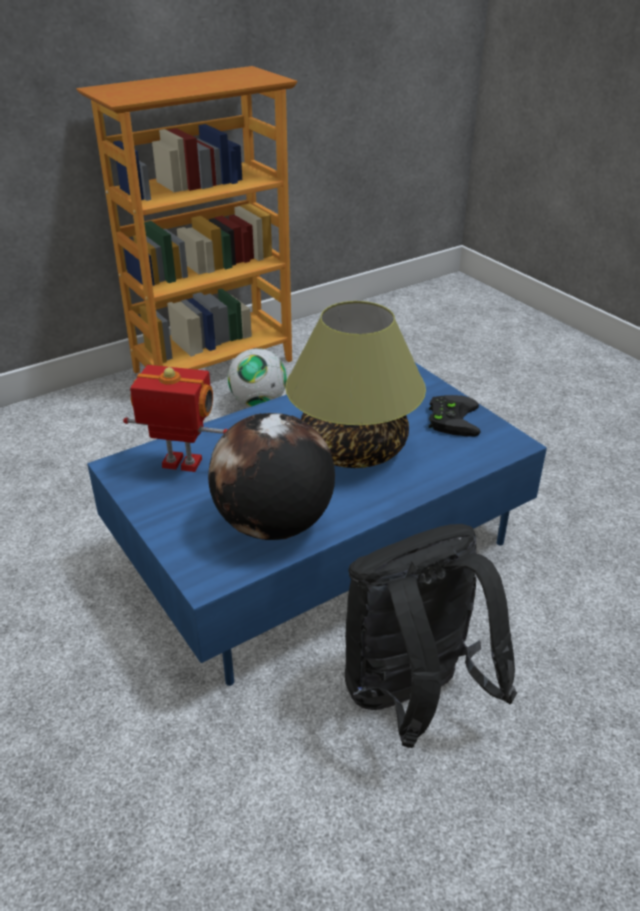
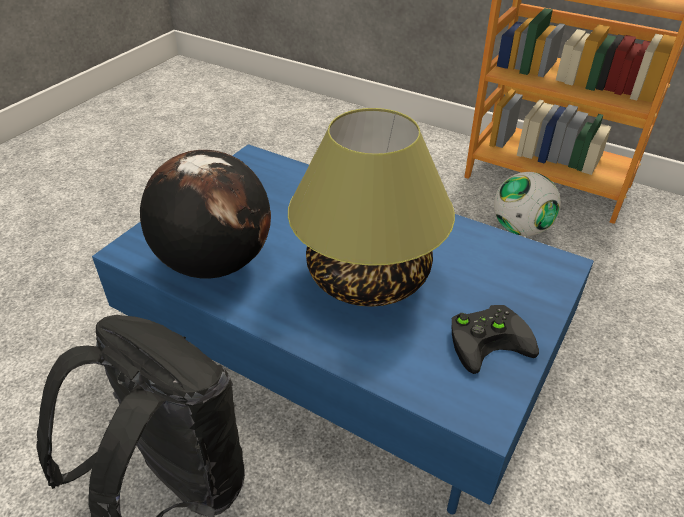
camera: 65 degrees right, 5 degrees up
toy robot [123,365,228,472] -> none

